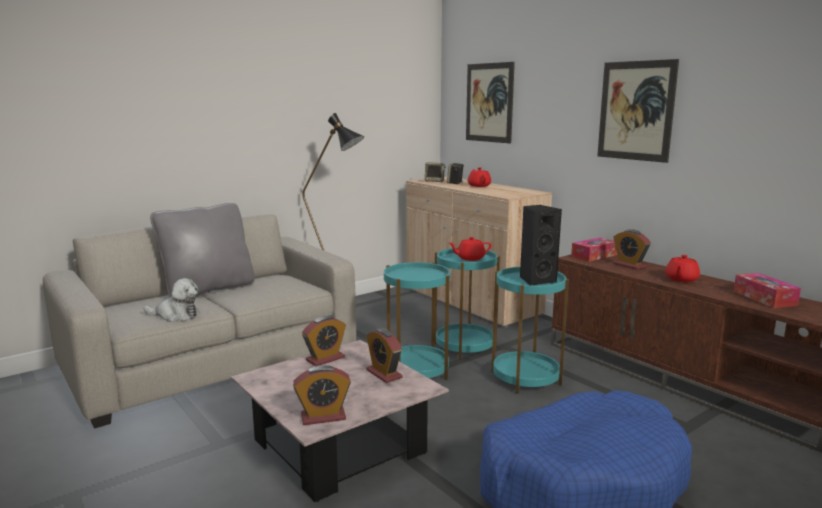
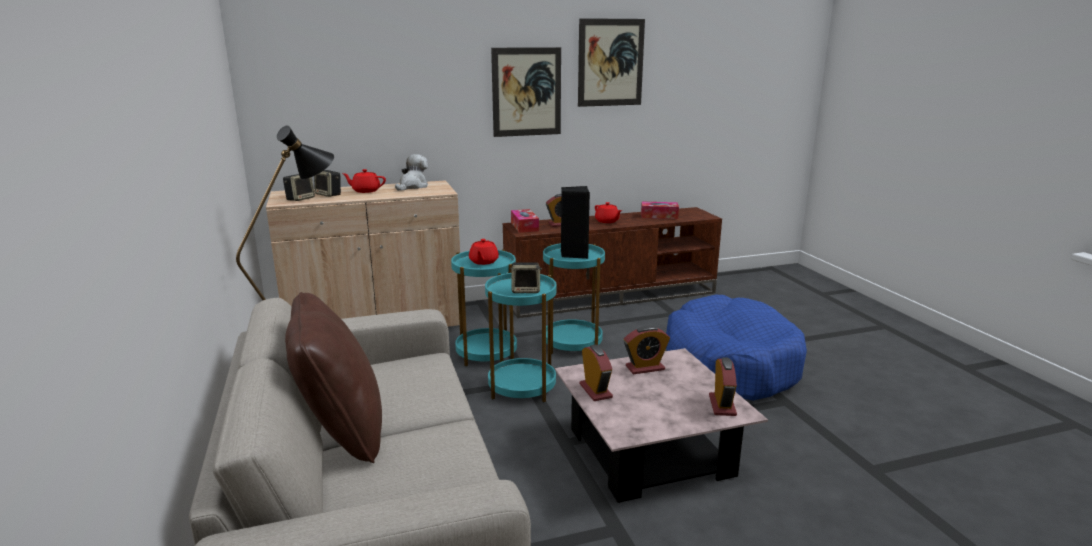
camera: 70 degrees left, 5 degrees up
plush toy [143,278,200,322] -> plush toy moved to [395,154,428,191]
grey pillow [150,203,255,298] -> brown pillow [285,292,382,463]
picture [466,62,515,143] -> picture moved to [578,18,645,107]
none -> speaker [510,262,542,293]

